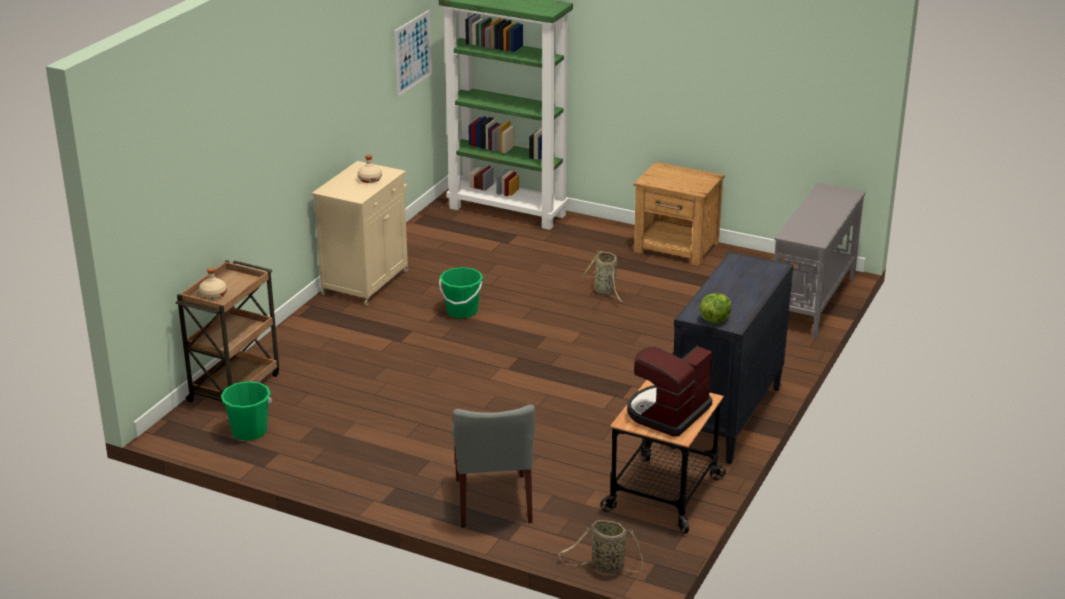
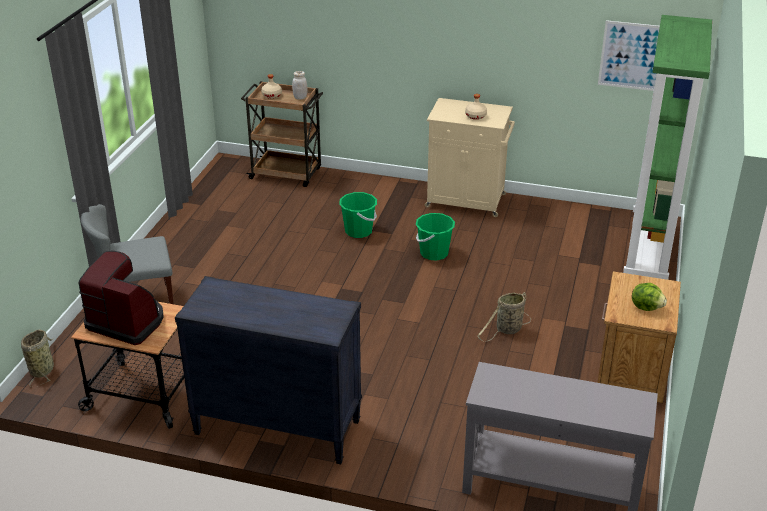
camera: 80 degrees right, 5 degrees up
green bucket [221,381,272,441] -> green bucket moved to [339,192,377,238]
lettuce [700,293,731,323] -> lettuce moved to [632,283,667,311]
none -> white jar [292,71,307,100]

